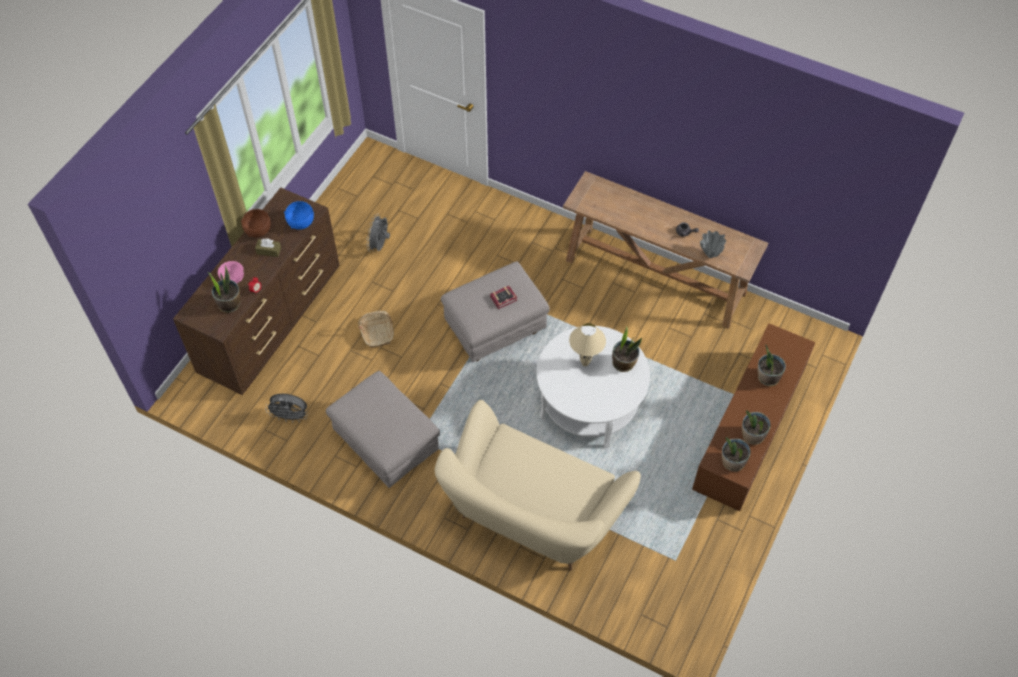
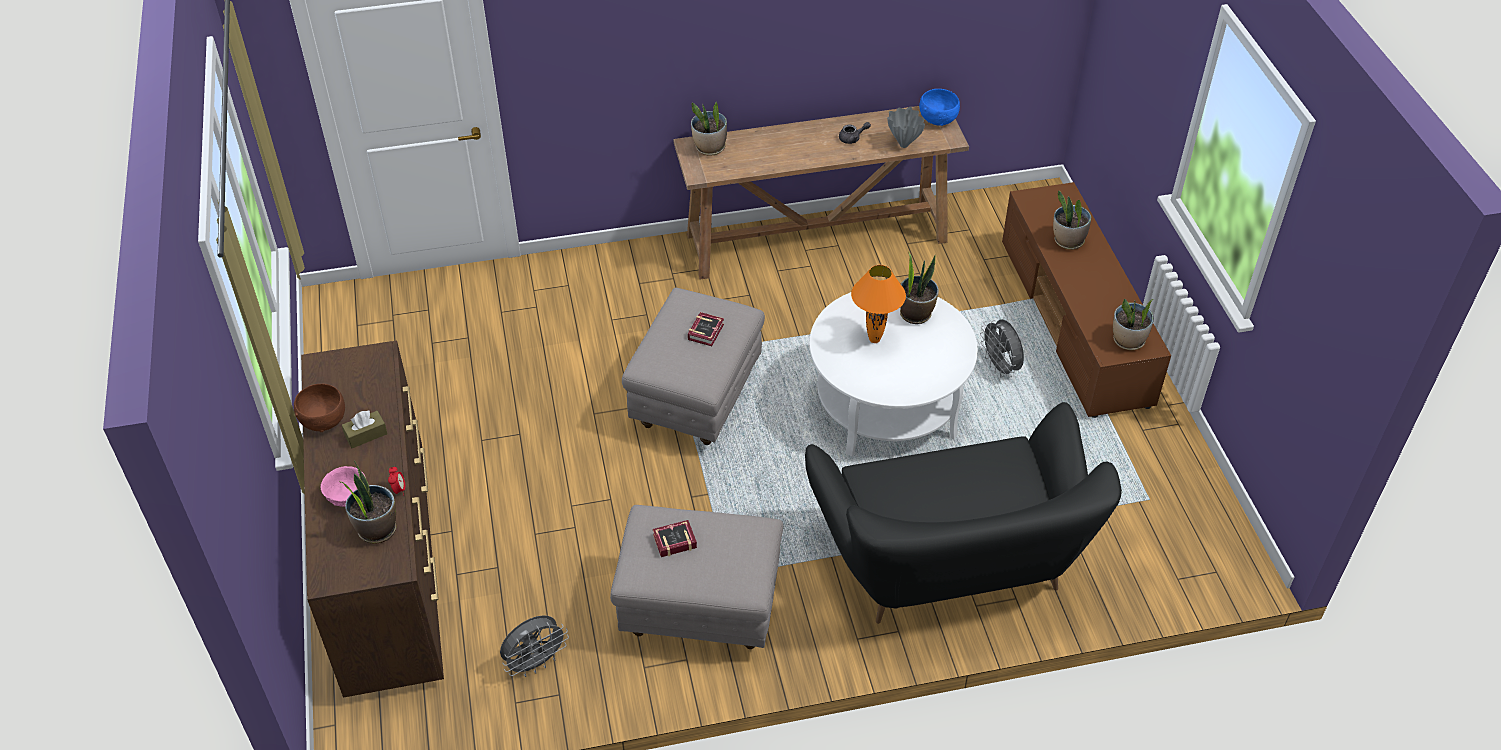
camera: 40 degrees left, 10 degrees down
blue bowl [284,201,314,230] -> blue bowl moved to [919,89,960,126]
basket [358,310,394,348] -> none
grey fan [366,214,390,252] -> grey fan moved to [980,319,1024,377]
beige sofa [435,400,641,571] -> black sofa [805,402,1122,624]
beige table lamp [569,323,606,366] -> orange table lamp [851,265,906,343]
potted plant [742,410,770,445] -> potted plant moved to [691,102,727,156]
none -> book [653,520,697,557]

